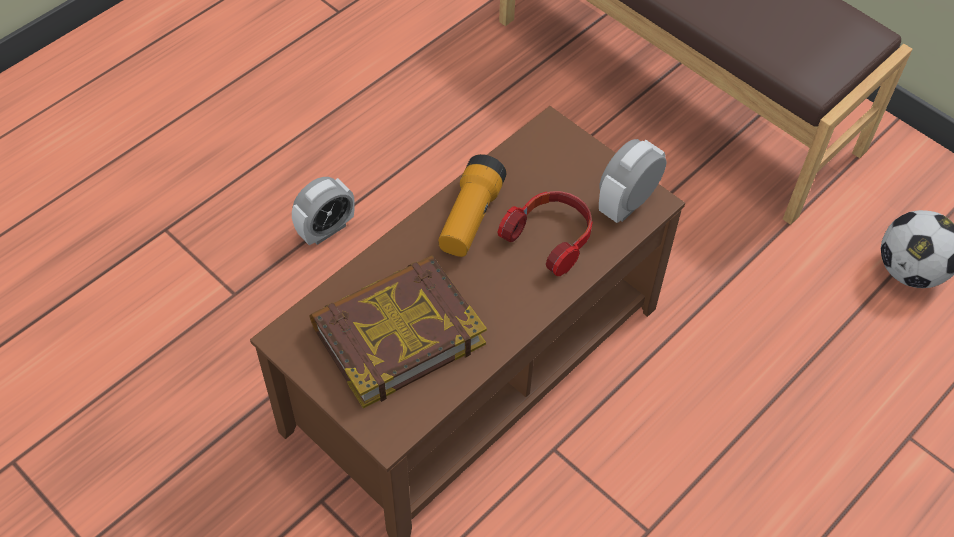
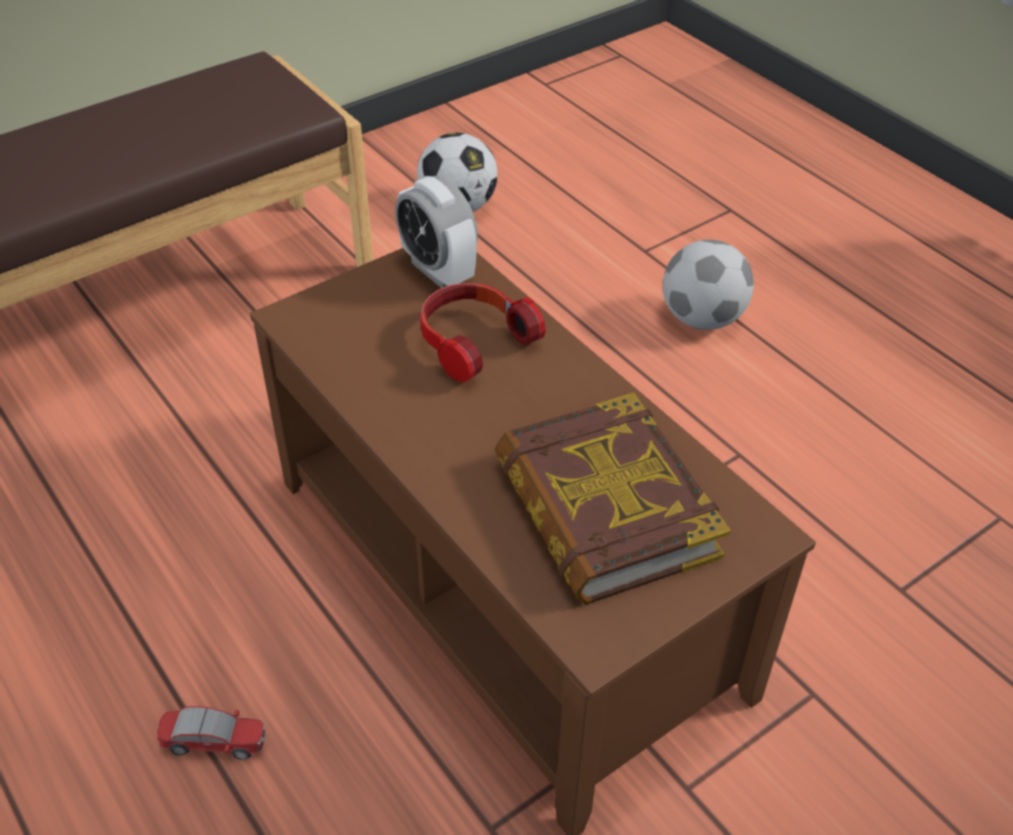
camera: 80 degrees left, 10 degrees down
alarm clock [292,177,355,245] -> toy car [157,706,265,760]
flashlight [438,154,507,257] -> none
none -> football [663,240,754,330]

